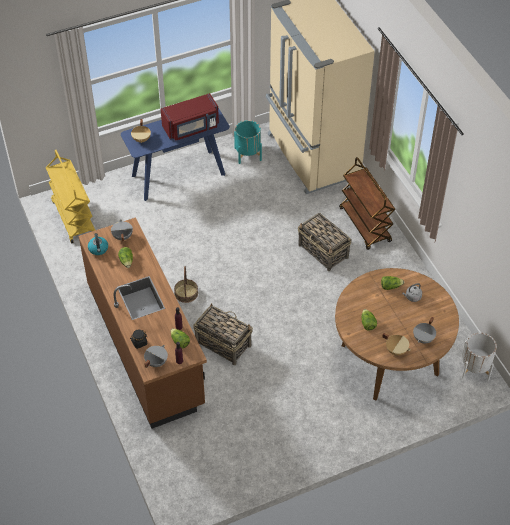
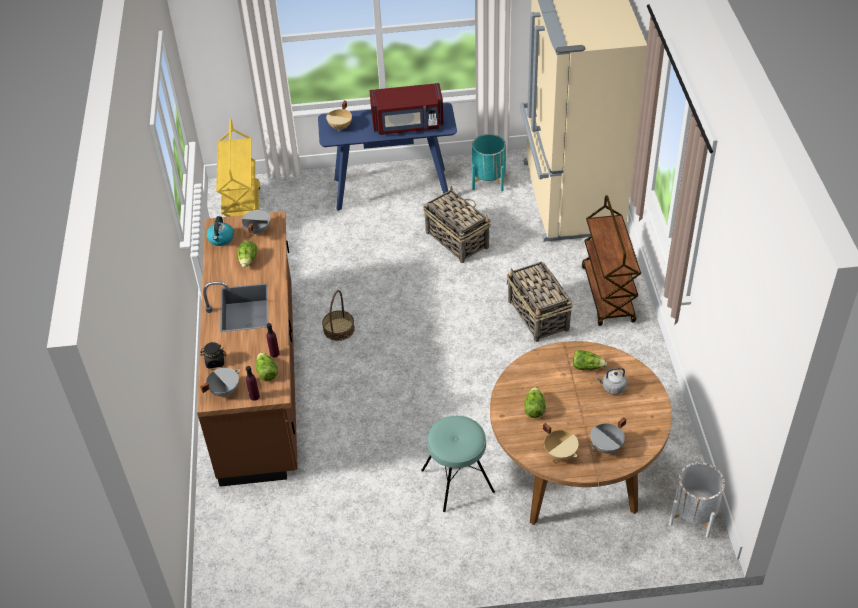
camera: 20 degrees right, 5 degrees down
basket [193,303,253,365] -> basket moved to [423,186,491,263]
none -> turquoise stool [421,416,495,512]

